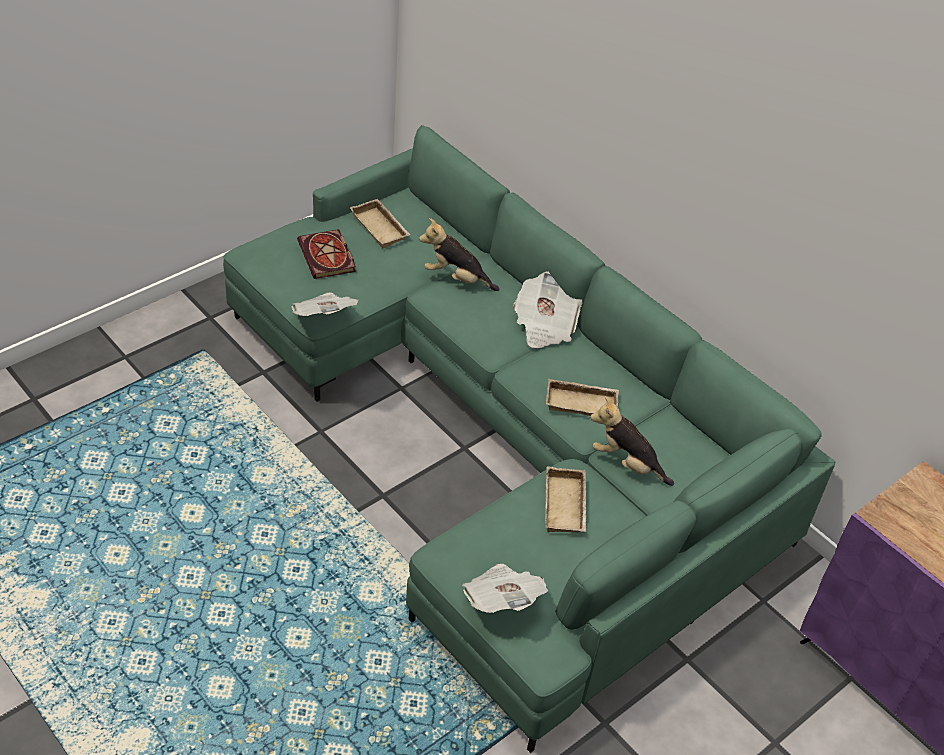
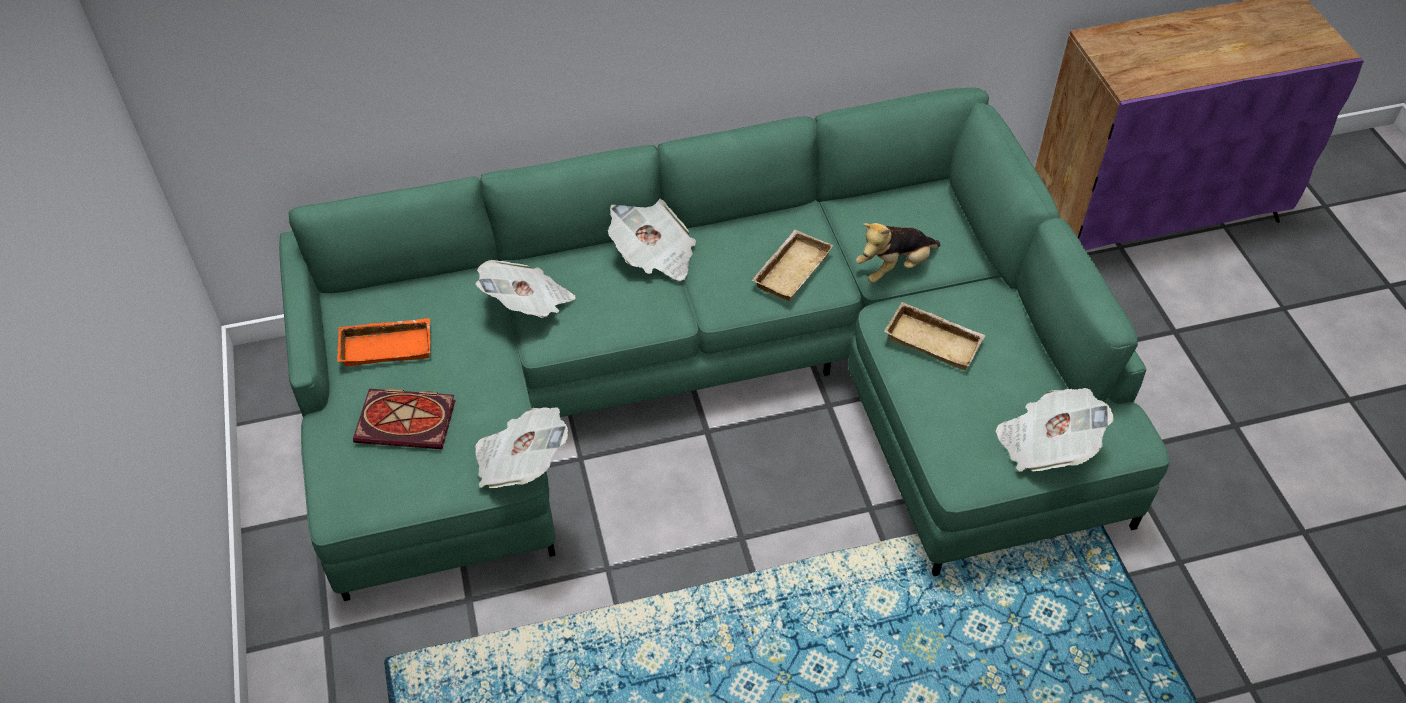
camera: 60 degrees left, 5 degrees up
beige tray [350,199,411,248] -> orange tray [337,318,431,366]
plush toy [419,218,499,291] -> newspaper [475,260,576,318]

